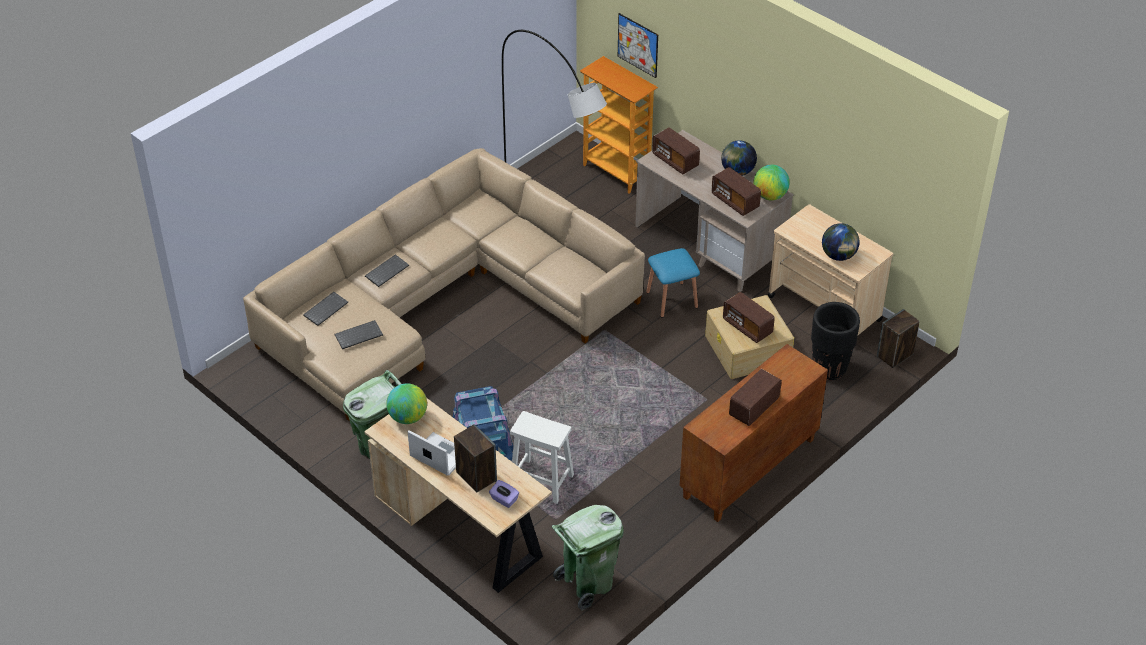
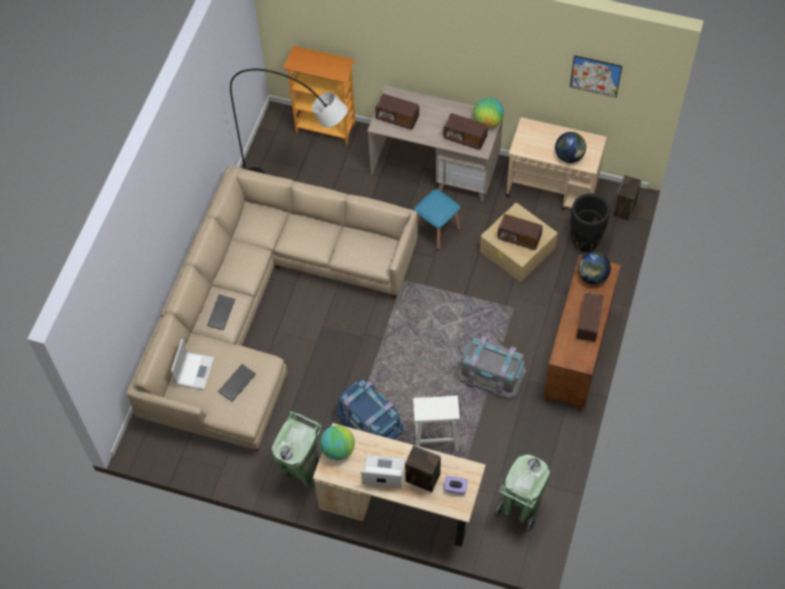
camera: 25 degrees left, 15 degrees up
keyboard [303,292,348,326] -> laptop [171,339,214,390]
picture [618,13,658,78] -> picture moved to [570,55,622,97]
globe [721,140,757,176] -> globe moved to [578,252,611,284]
none -> grey storage box [457,336,526,400]

